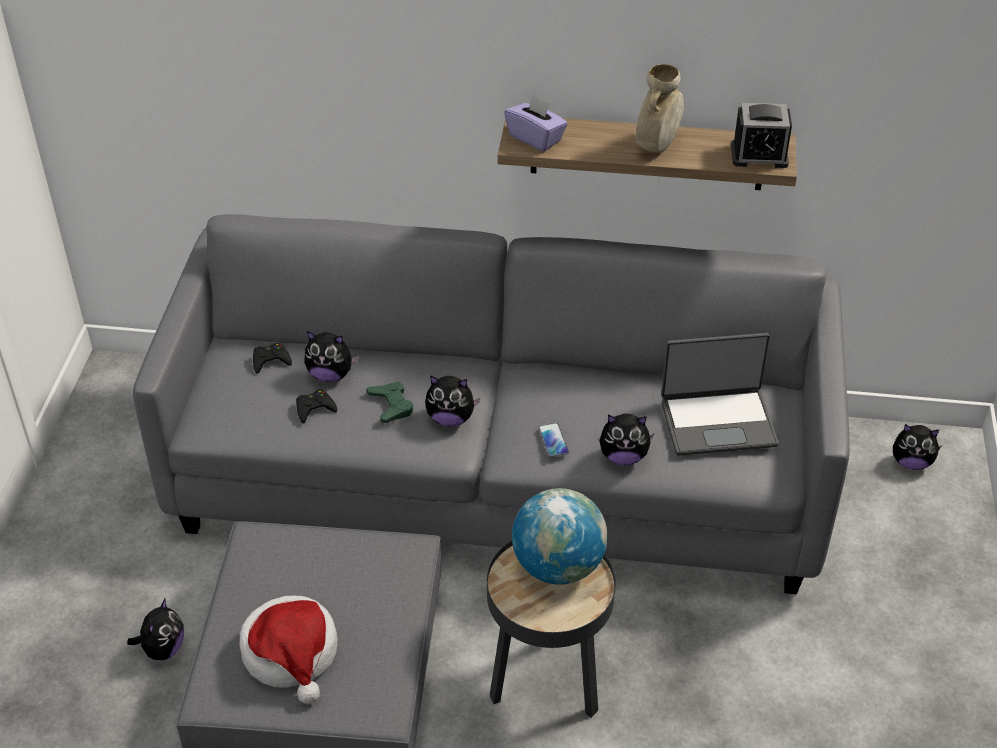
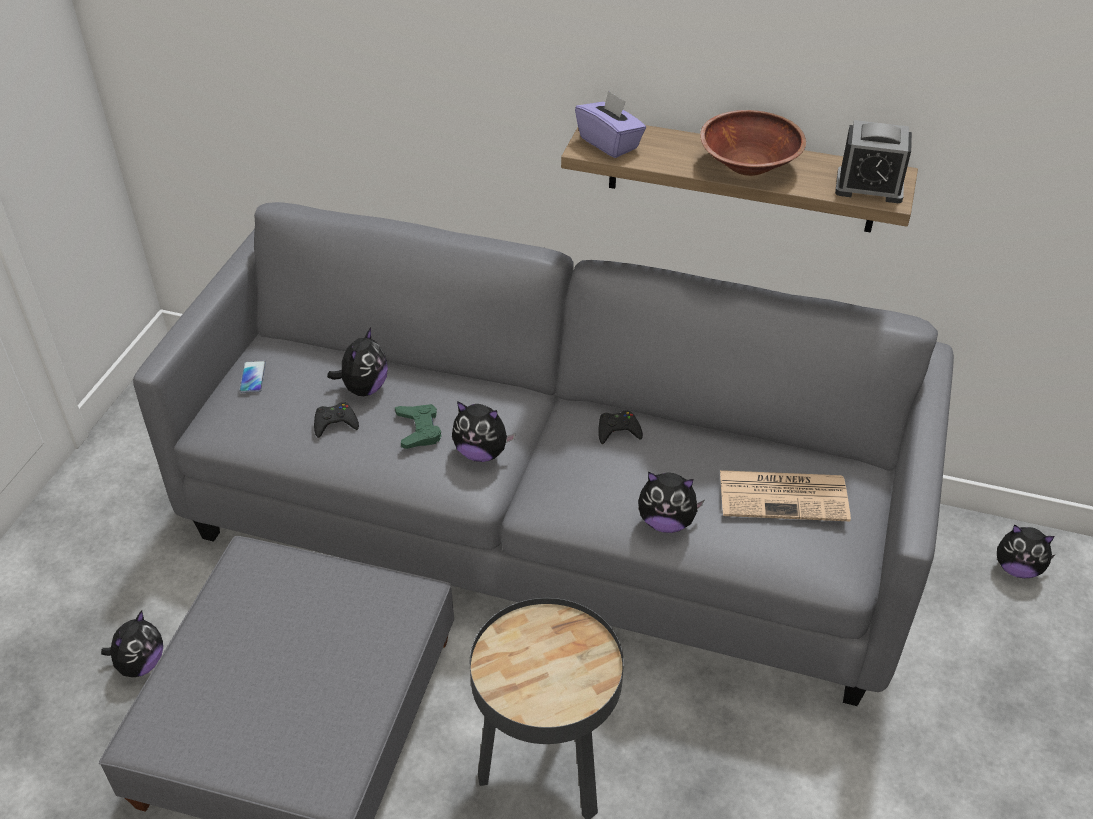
camera: 10 degrees right, 0 degrees up
hat [239,596,338,704] -> none
black game controller [253,343,292,374] -> black game controller moved to [599,410,643,444]
plush toy [304,331,359,382] -> plush toy turned 90 degrees counterclockwise [327,327,388,396]
globe [512,488,608,585] -> none
phone [539,423,569,457] -> phone moved to [239,361,266,393]
beige vase [635,64,684,153] -> brown bowl [700,110,806,176]
laptop [661,333,779,456] -> newspaper [720,470,851,521]

